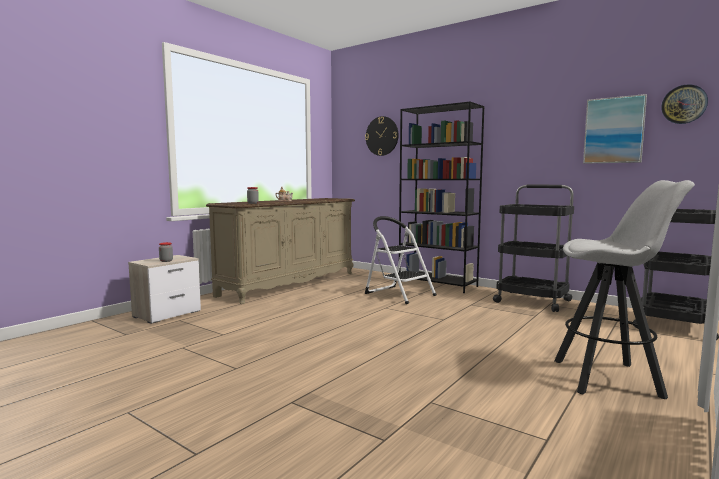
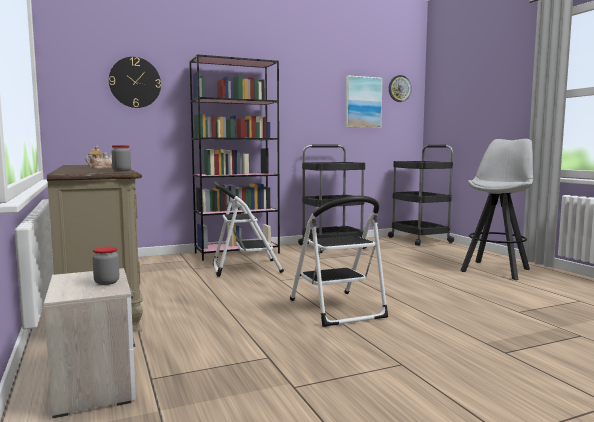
camera: 60 degrees left, 0 degrees up
black bookcase [399,102,484,293] -> pink bookcase [189,54,280,261]
none -> step ladder [290,196,388,327]

